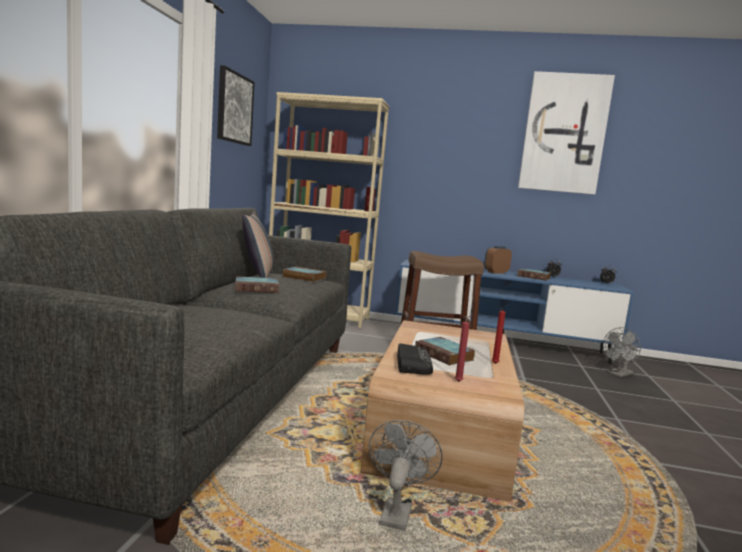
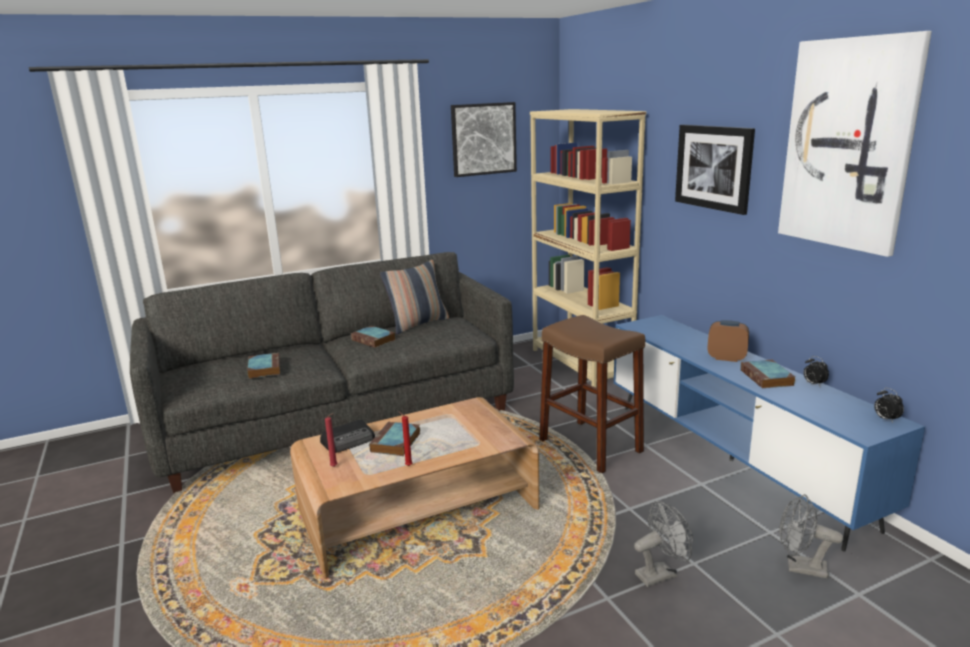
camera: 55 degrees right, 10 degrees up
book [283,266,327,282] -> book moved to [247,352,280,379]
grey fan [369,420,443,531] -> grey fan moved to [634,501,693,587]
none -> picture [675,125,755,215]

